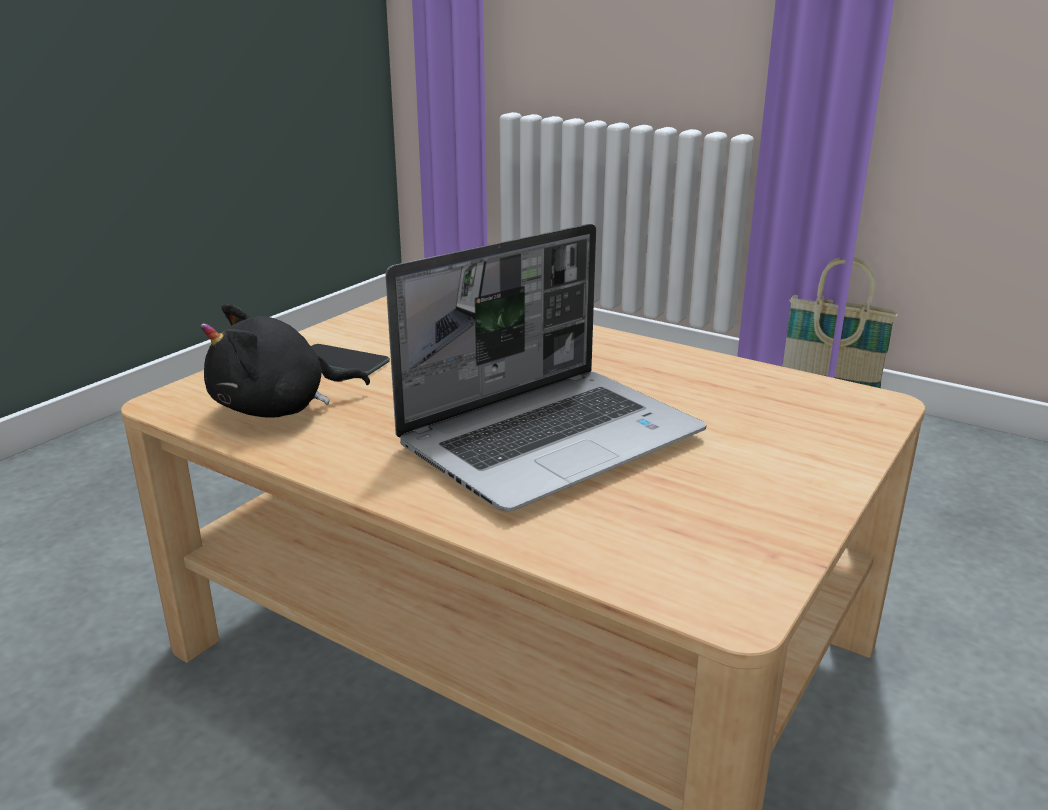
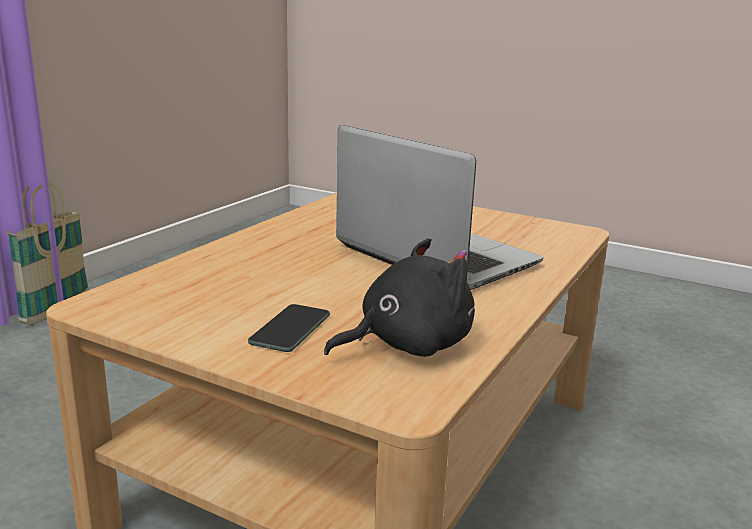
camera: 95 degrees left, 5 degrees down
black plush toy [201,304,370,418] -> black plush toy turned 90 degrees counterclockwise [324,238,475,357]

